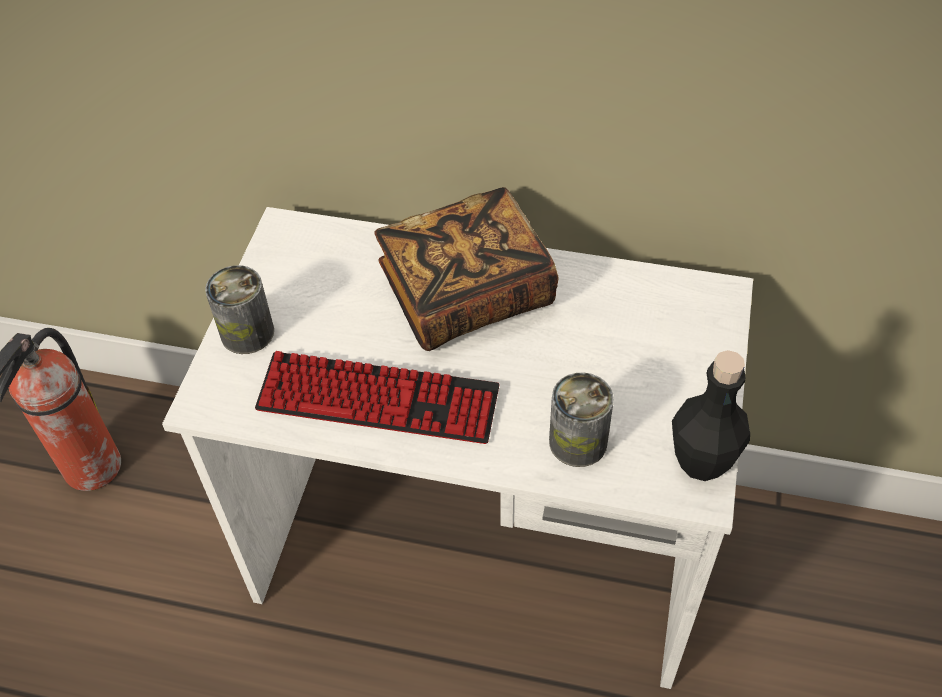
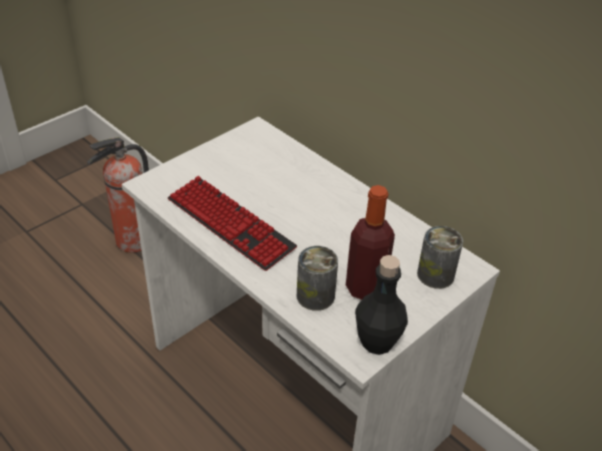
camera: 30 degrees right, 10 degrees down
can [205,265,274,354] -> can moved to [417,226,463,289]
book [374,187,558,351] -> none
none -> bottle [346,185,395,300]

